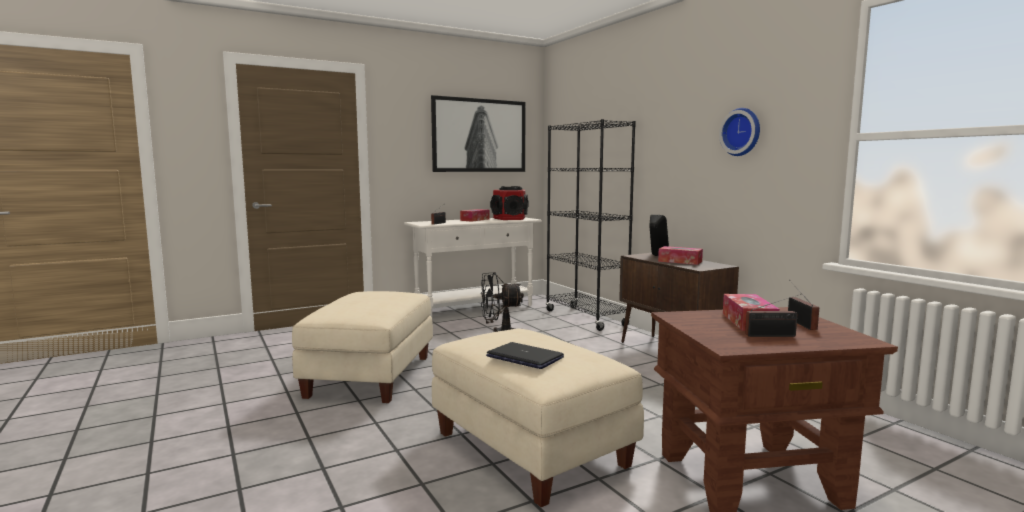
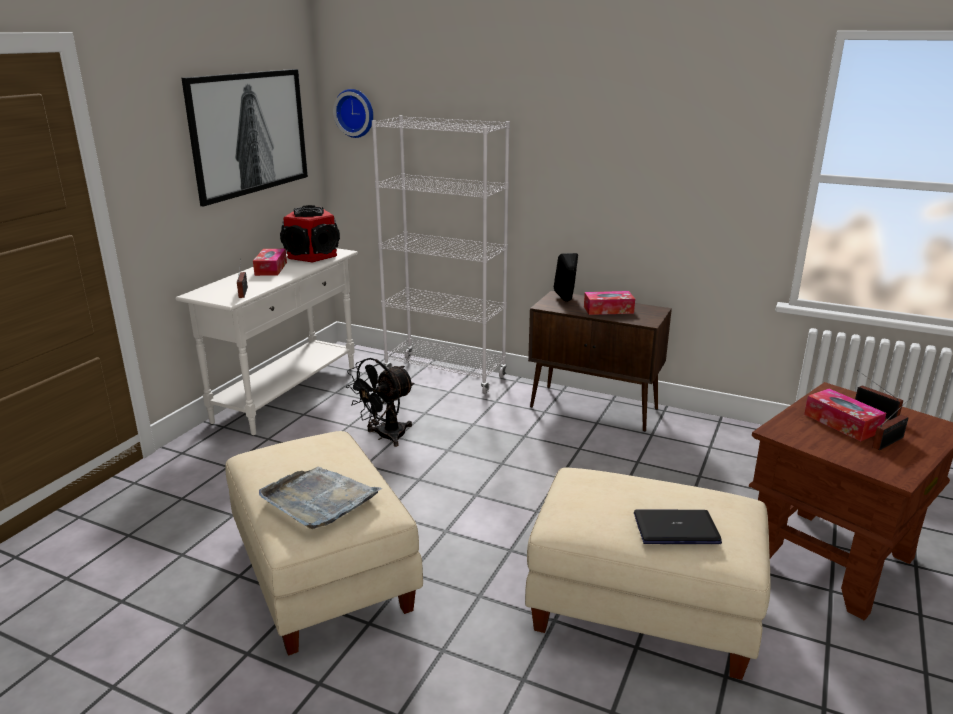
camera: 35 degrees left, 15 degrees up
black bookcase [546,119,636,331] -> white bookcase [372,115,510,394]
wall clock [719,108,760,156] -> wall clock moved to [333,89,373,138]
none -> grey tray [259,467,383,529]

